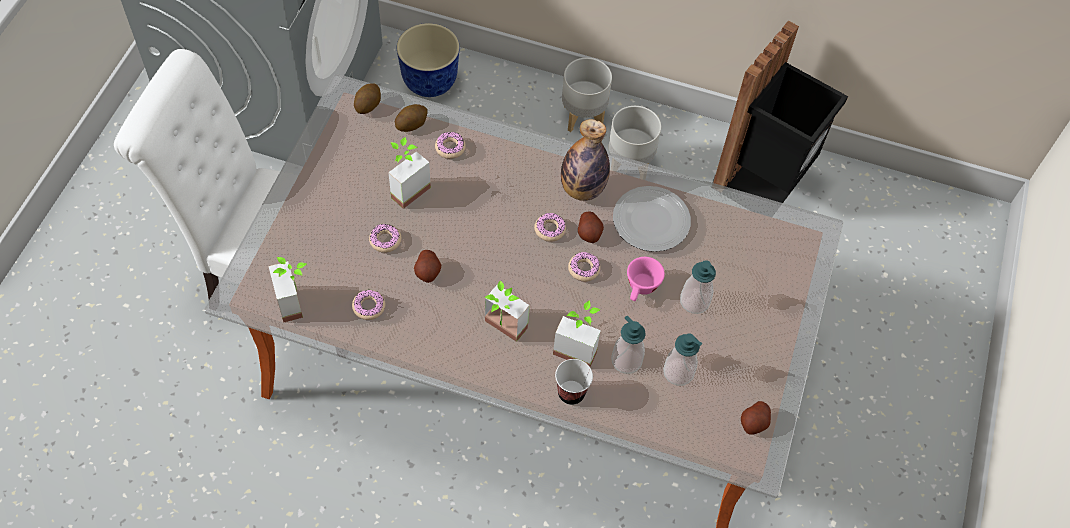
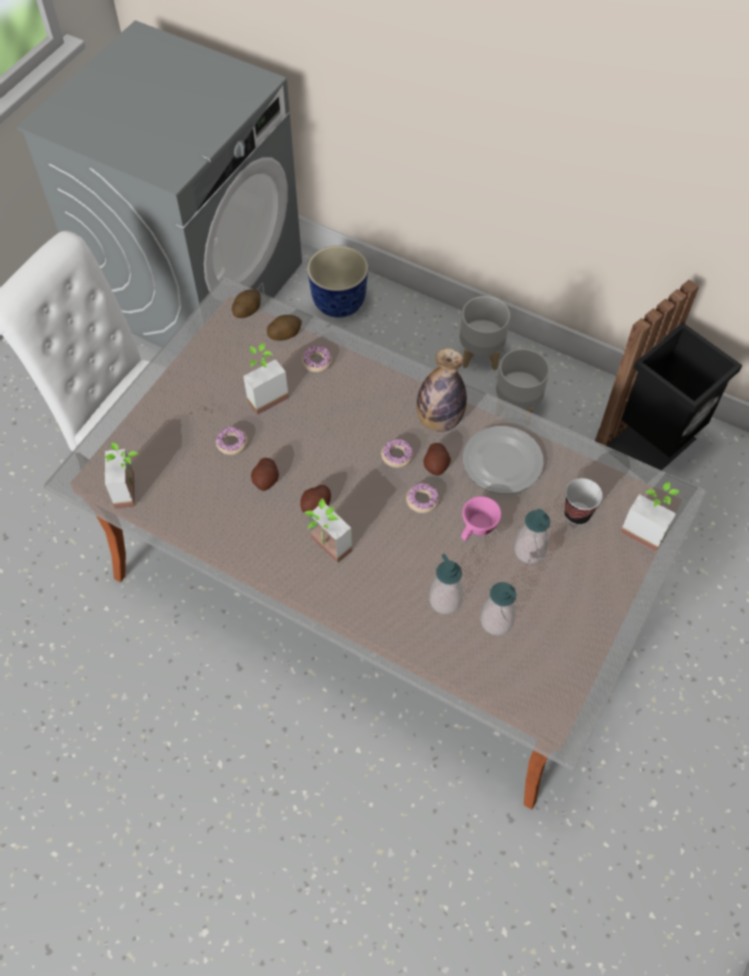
camera: 15 degrees right, 0 degrees up
donut [352,290,385,320] -> none
potted plant [553,300,601,367] -> potted plant moved to [620,482,680,552]
cup [555,359,593,405] -> cup moved to [565,478,603,525]
potato [741,401,771,435] -> potato moved to [300,485,331,512]

